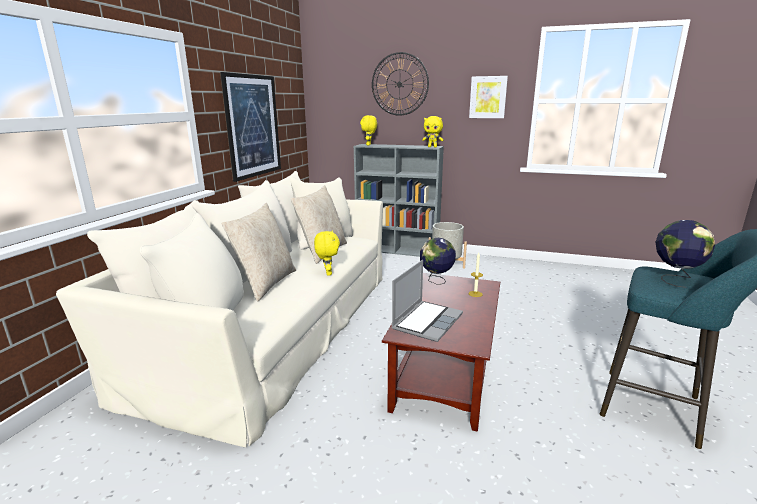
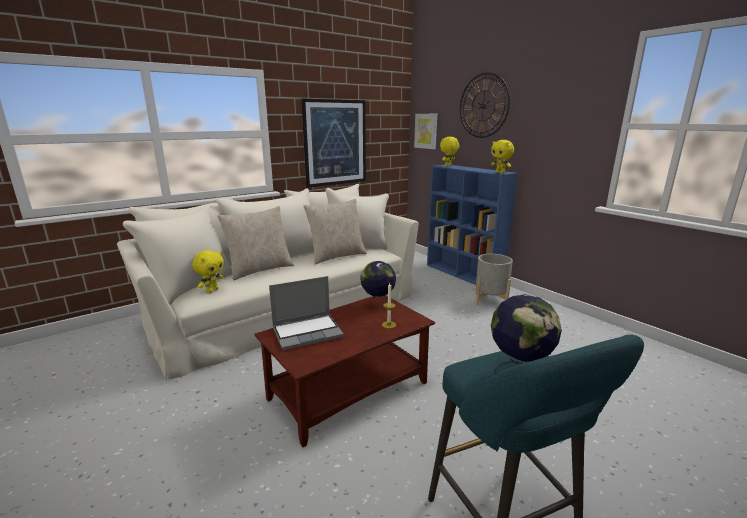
camera: 35 degrees right, 0 degrees up
yellow plush toy [314,231,340,276] -> yellow plush toy moved to [192,250,224,293]
grey bookcase [354,144,444,257] -> blue bookcase [427,165,518,285]
picture [469,76,508,118] -> picture moved to [414,114,437,149]

